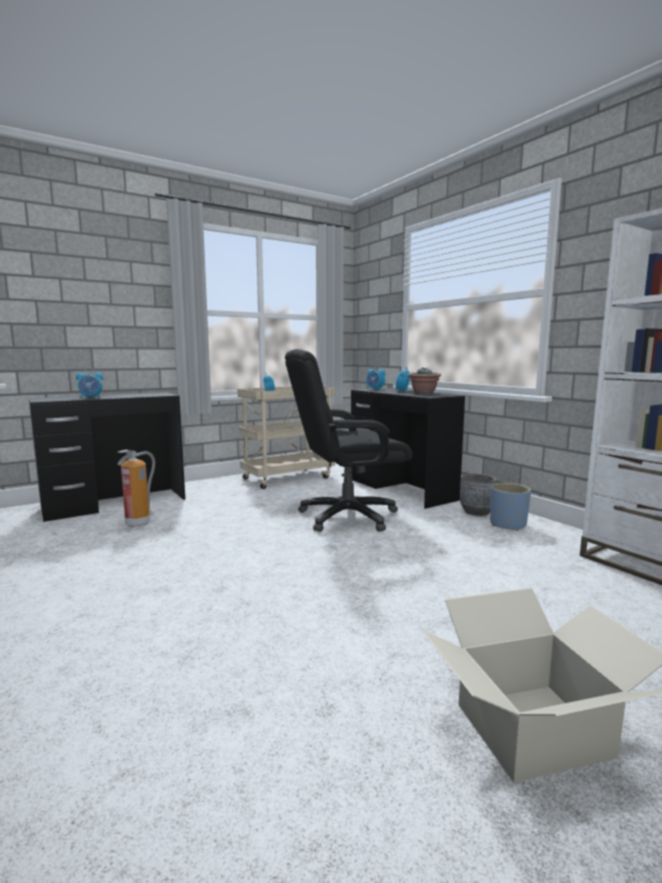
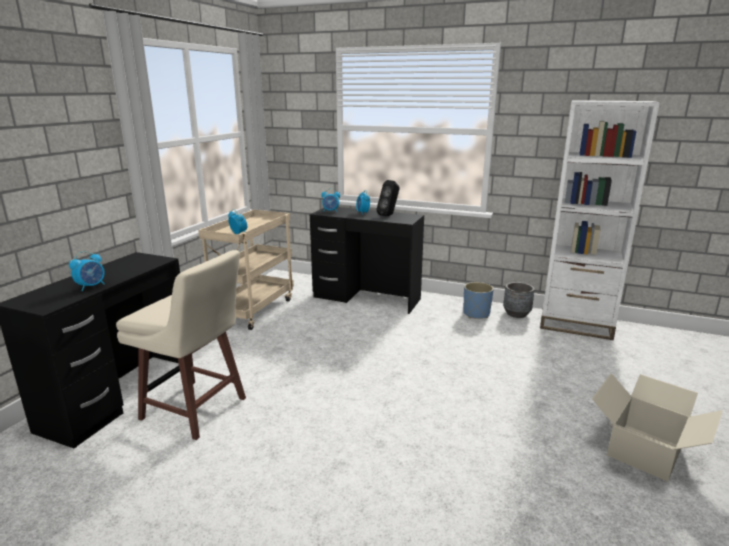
camera: 35 degrees left, 10 degrees up
fire extinguisher [117,450,155,528] -> beige stool [116,250,246,440]
black office chair [285,349,413,532] -> none
potted plant [408,368,441,395] -> black speaker [377,180,400,216]
grey planter [460,474,497,516] -> grey planter moved to [503,282,535,318]

